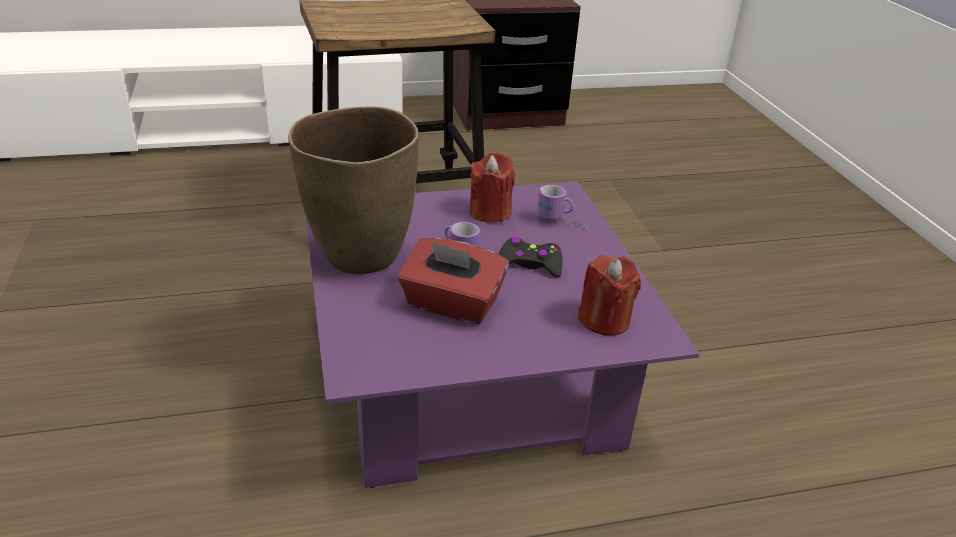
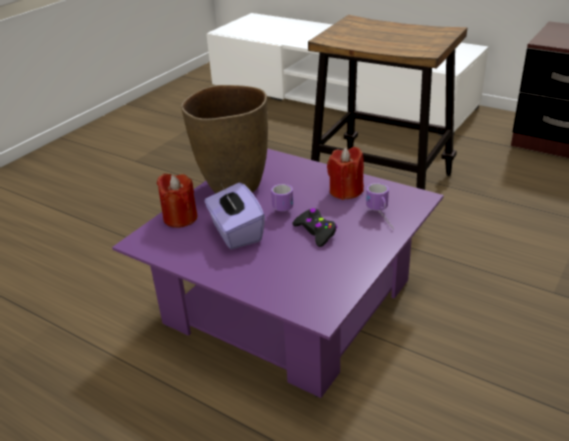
camera: 50 degrees right, 0 degrees up
red tissue box [398,238,509,324] -> purple tissue box [204,183,265,250]
red candle [578,255,641,336] -> red candle moved to [157,173,197,228]

